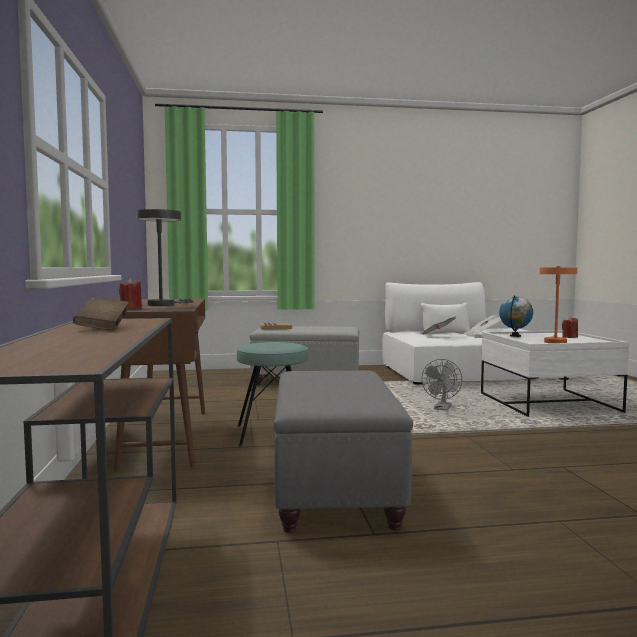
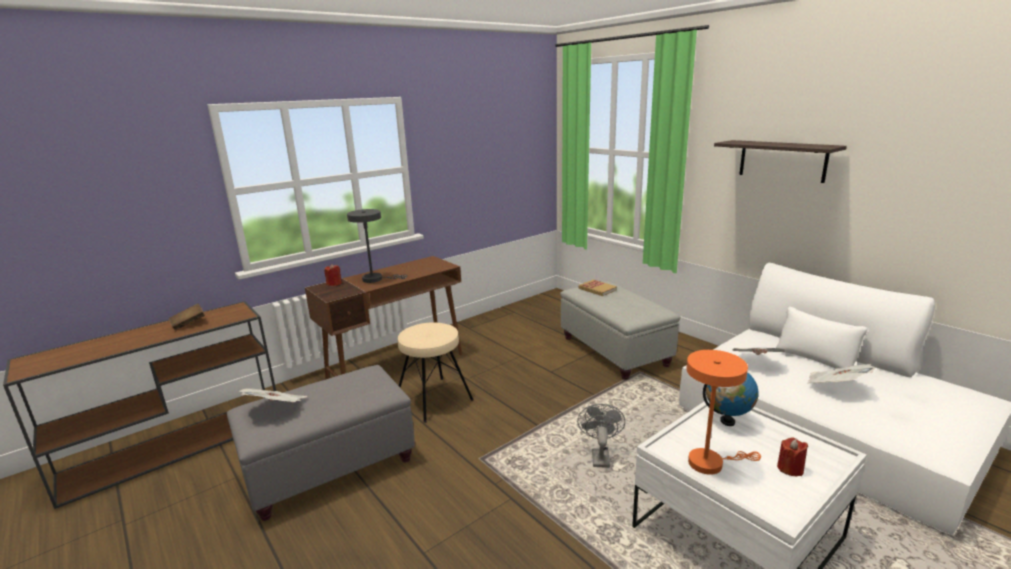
camera: 60 degrees right, 15 degrees up
turquoise stool [237,342,308,446] -> beige stool [398,322,474,423]
grey fan [422,359,462,411] -> grey fan turned 105 degrees clockwise [577,404,625,468]
none -> newspaper [239,388,308,402]
none -> shelf [714,140,847,183]

